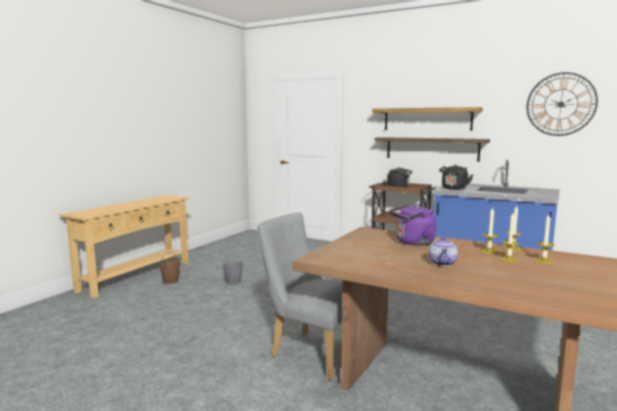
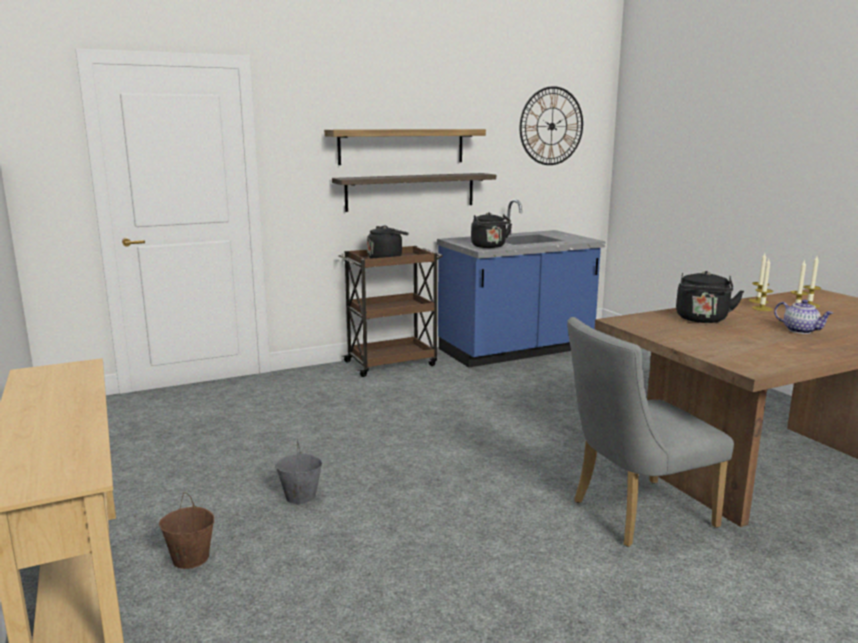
camera: 55 degrees left, 5 degrees up
purple kettle [389,204,436,245] -> black kettle [676,271,744,323]

